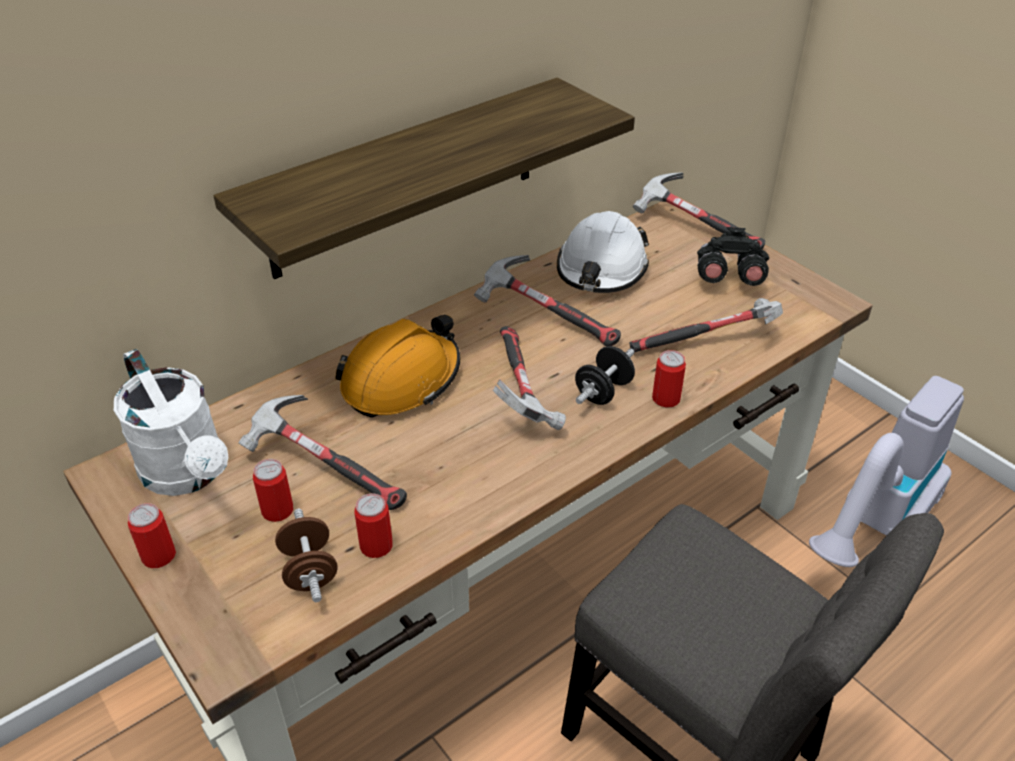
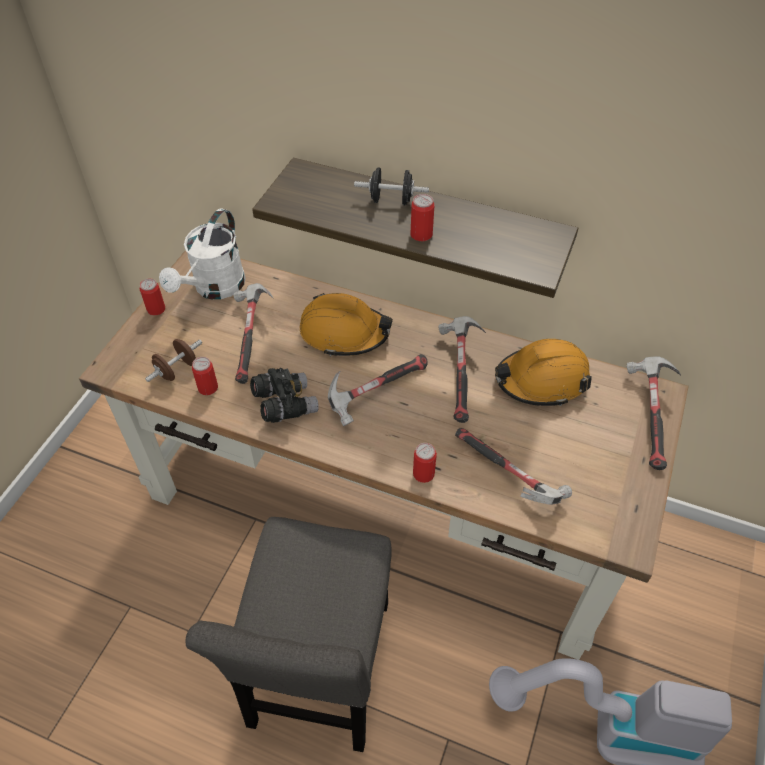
camera: 60 degrees right, 10 degrees up
can [253,459,293,522] -> can moved to [410,194,435,241]
white hard hat [557,211,649,293] -> orange hard hat [495,339,592,406]
black dumbbell [575,346,635,405] -> black dumbbell moved to [354,167,429,206]
black binoculars [697,227,769,286] -> black binoculars moved to [250,368,319,423]

